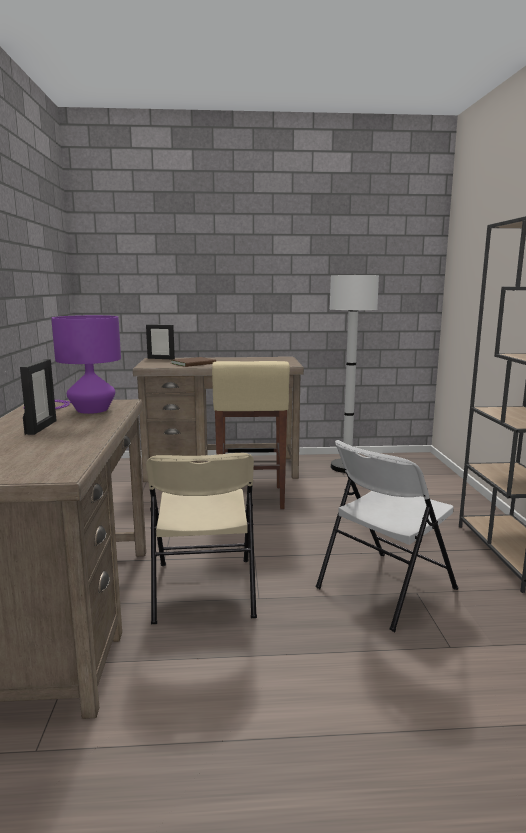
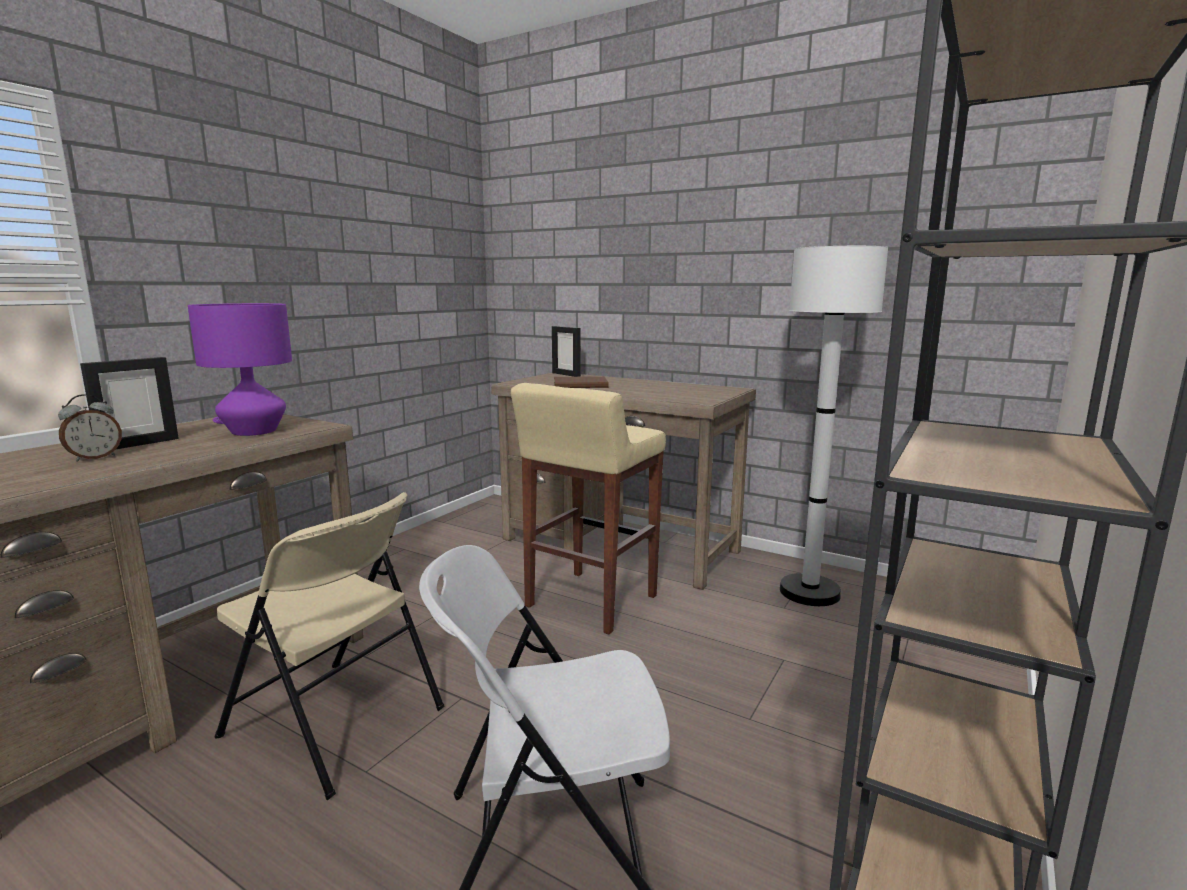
camera: 35 degrees right, 0 degrees up
beige chair [146,453,257,624] -> beige chair turned 90 degrees counterclockwise [215,492,444,801]
none -> alarm clock [58,394,122,462]

